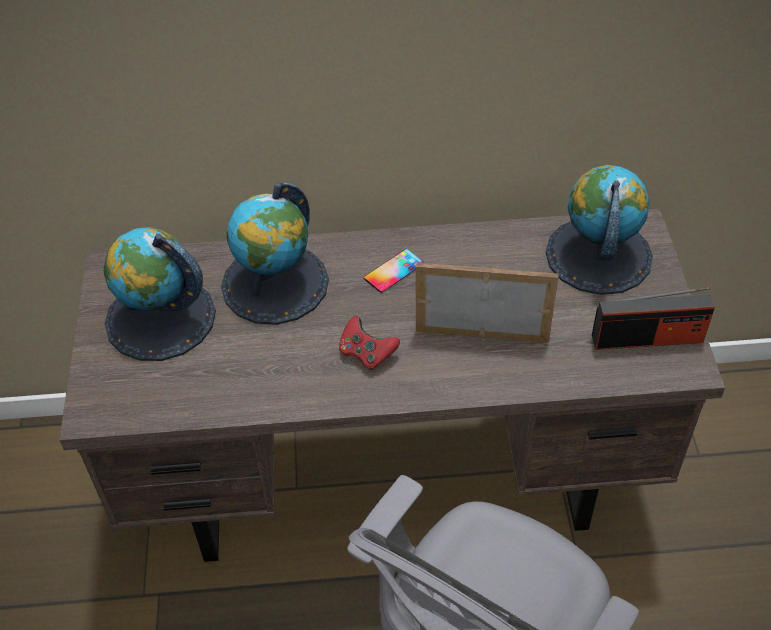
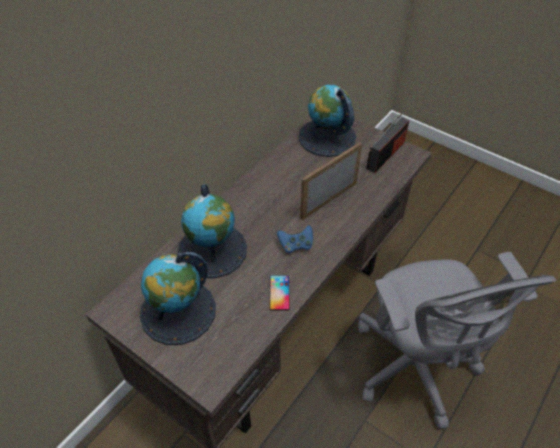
camera: 50 degrees left, 0 degrees up
red game controller [339,316,400,370] -> blue game controller [277,225,313,254]
phone [364,249,424,293] -> phone moved to [269,275,290,310]

